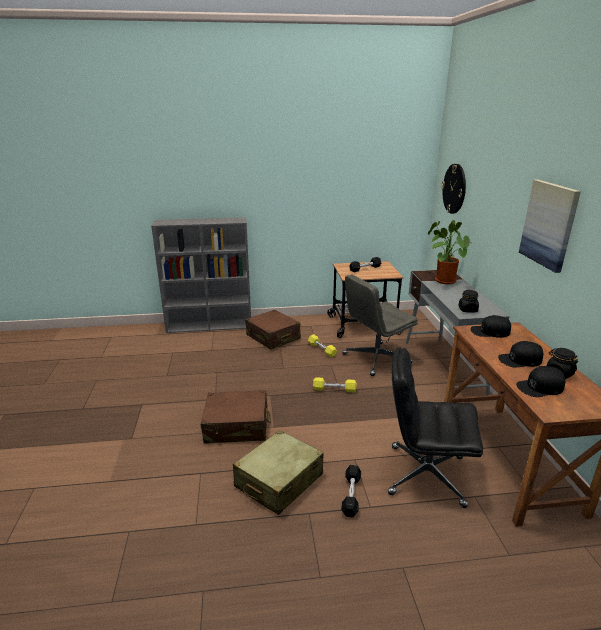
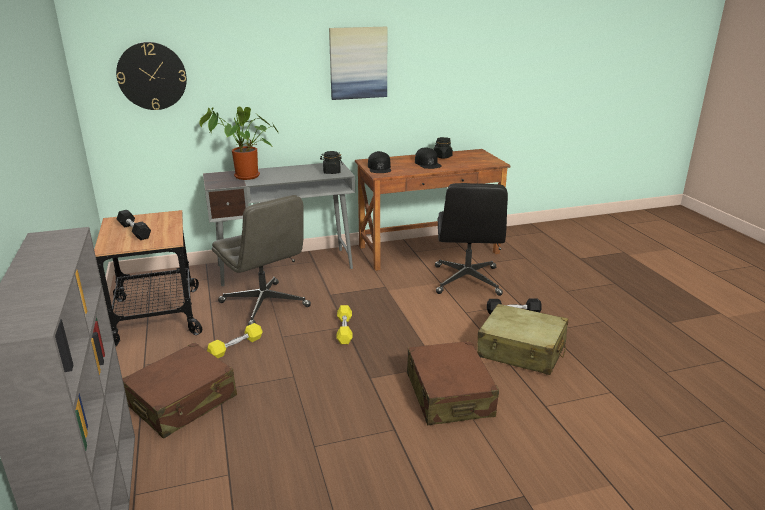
camera: 100 degrees left, 0 degrees up
black cap [516,366,565,397] -> none

